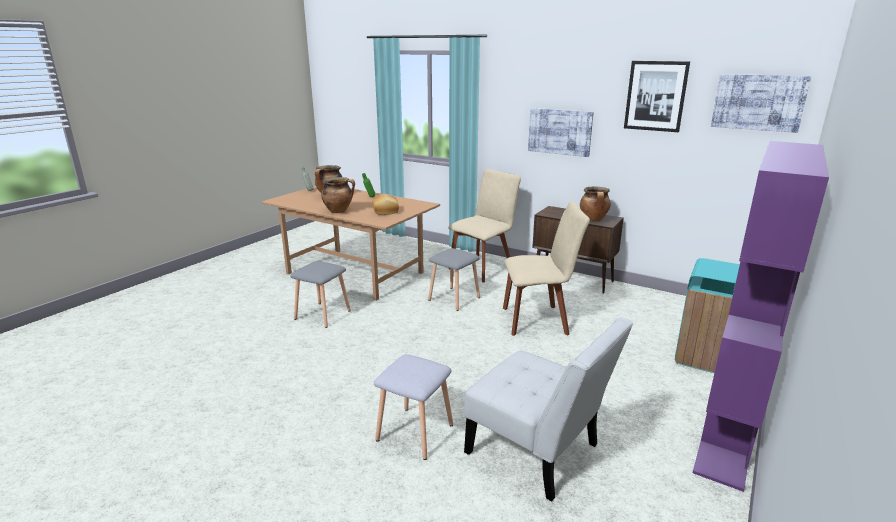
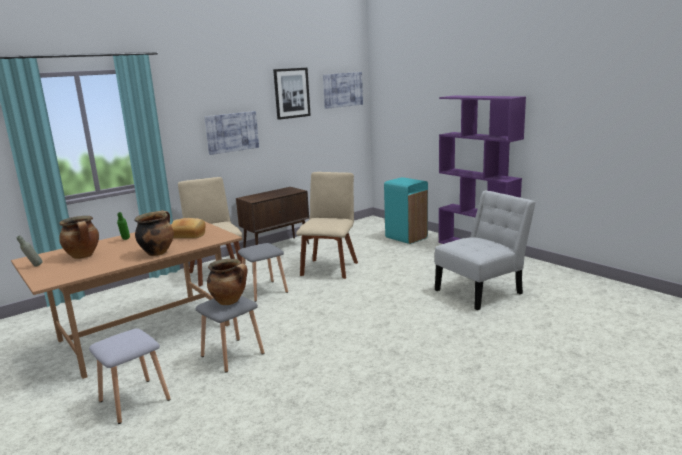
camera: 70 degrees left, 5 degrees down
grey stool [374,354,453,460] -> grey stool moved to [89,328,171,424]
cooking pot [580,187,611,222] -> cooking pot moved to [207,259,247,305]

